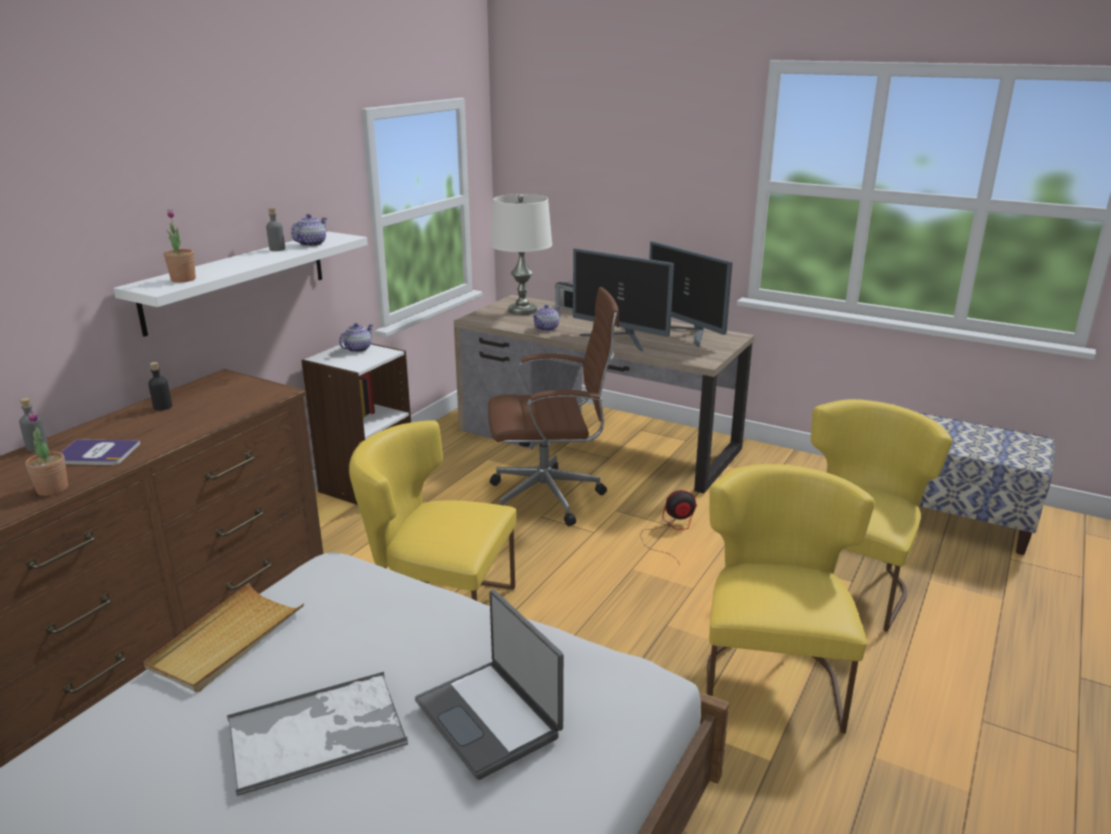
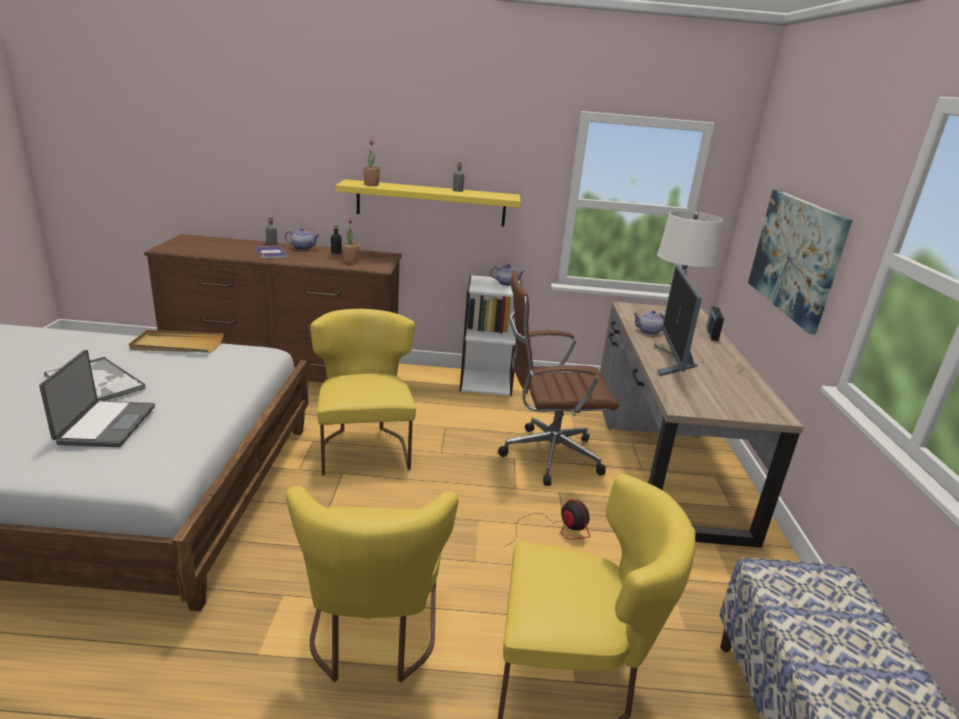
camera: 60 degrees right, 0 degrees up
potted plant [25,411,68,496] -> potted plant moved to [342,219,359,263]
white shelf [113,232,368,337] -> yellow shelf [336,179,521,227]
teapot [291,214,327,246] -> teapot moved to [285,228,319,250]
laptop [415,590,564,780] -> laptop turned 150 degrees clockwise [39,350,155,447]
brown office chair [488,287,620,526] -> brown office chair turned 120 degrees clockwise [498,271,619,486]
monitor [649,241,733,347] -> none
yellow chair [706,464,875,733] -> yellow chair turned 105 degrees clockwise [286,486,458,682]
none -> picture [748,190,853,335]

